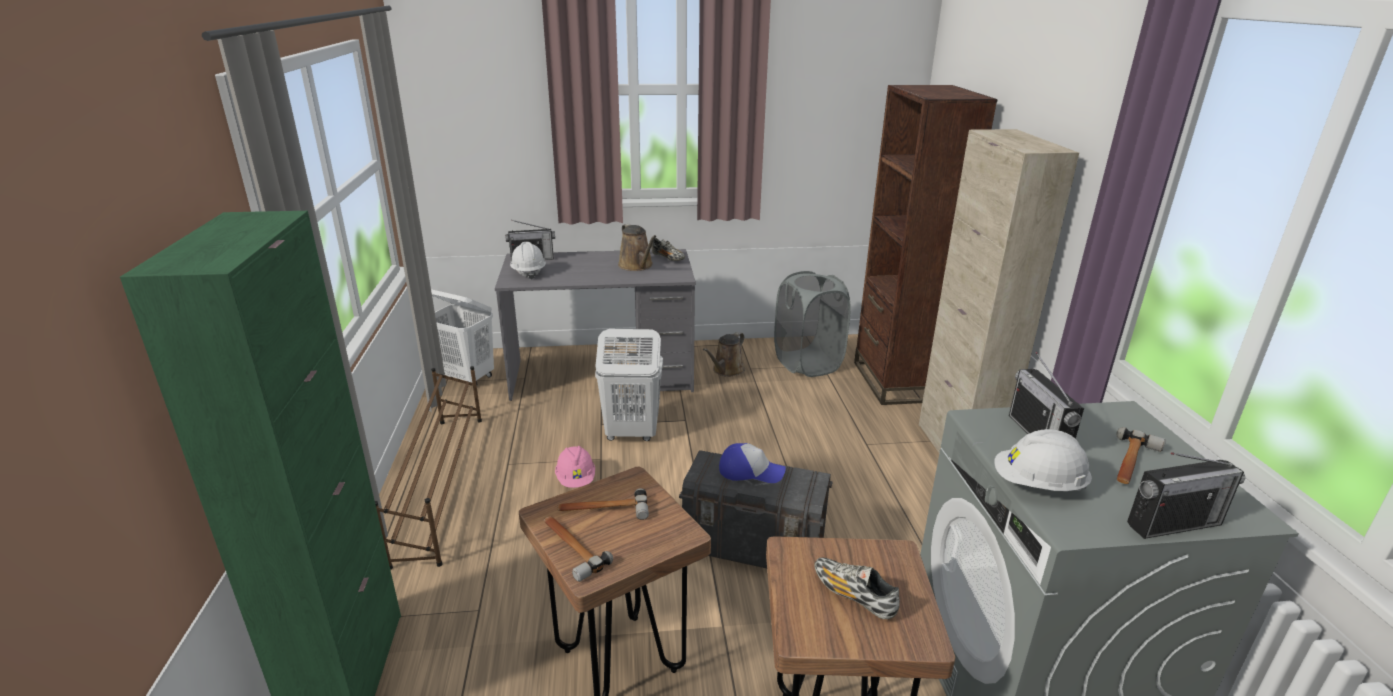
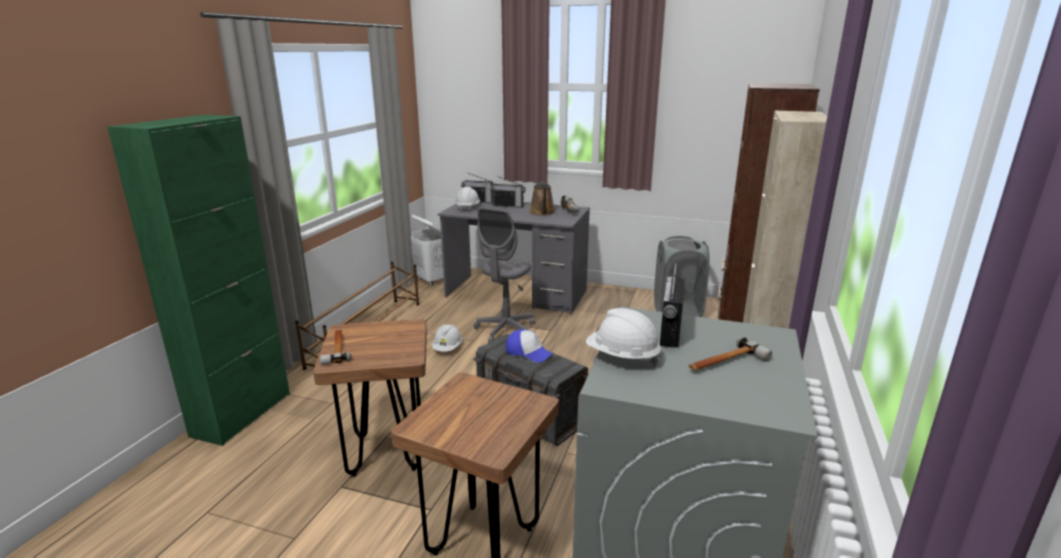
camera: 25 degrees right, 5 degrees down
pink hard hat [555,446,595,488] -> white hard hat [432,324,462,352]
hammer [558,488,649,520] -> none
white laundry basket [595,329,663,441] -> grey office chair [474,207,535,343]
brown watering can [703,332,745,377] -> none
shoe [815,557,900,619] -> none
radio [1127,452,1245,539] -> radio moved to [490,176,525,208]

